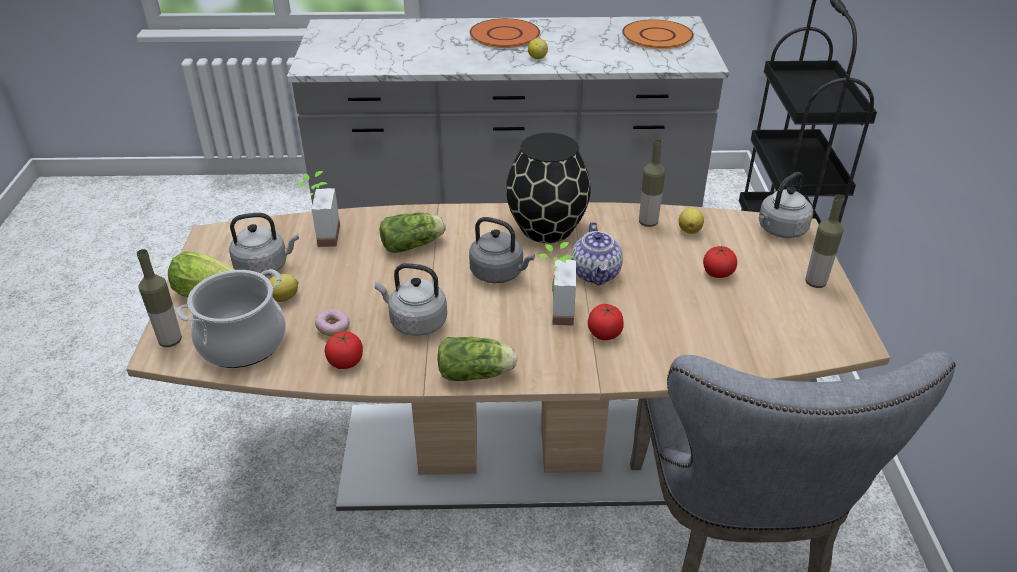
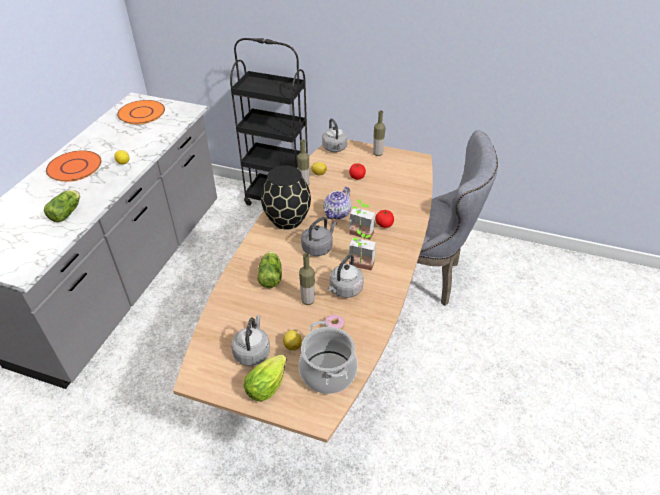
camera: 70 degrees left, 5 degrees up
bottle [137,249,182,347] -> bottle moved to [299,253,315,305]
potted plant [295,171,340,247] -> potted plant moved to [349,230,376,271]
tomato [325,331,363,369] -> none
lettuce [437,337,518,381] -> lettuce moved to [44,190,80,222]
teapot [571,222,623,286] -> teapot turned 105 degrees clockwise [324,187,351,219]

